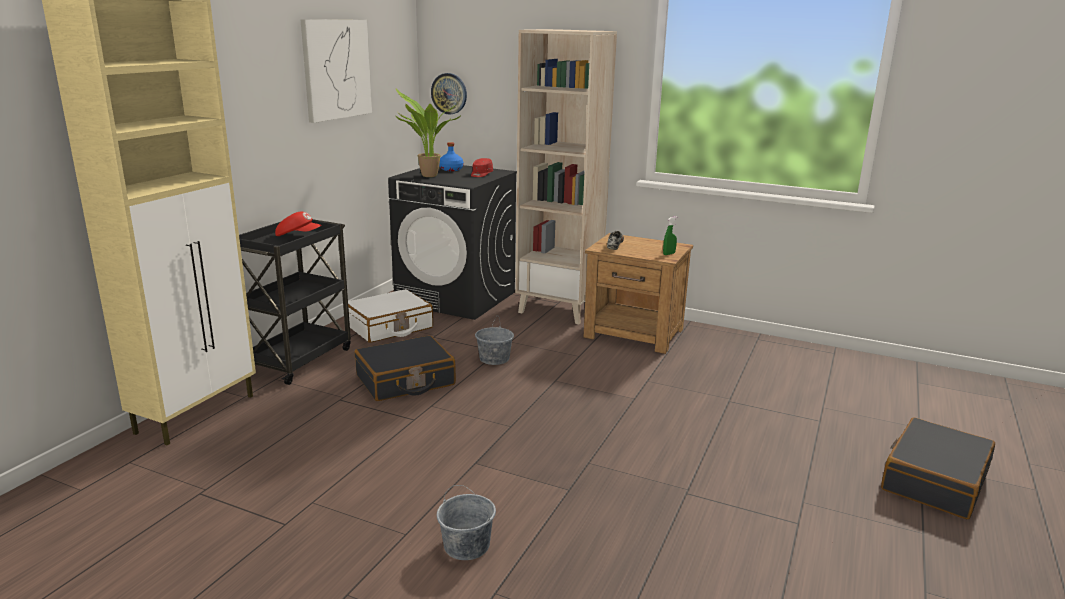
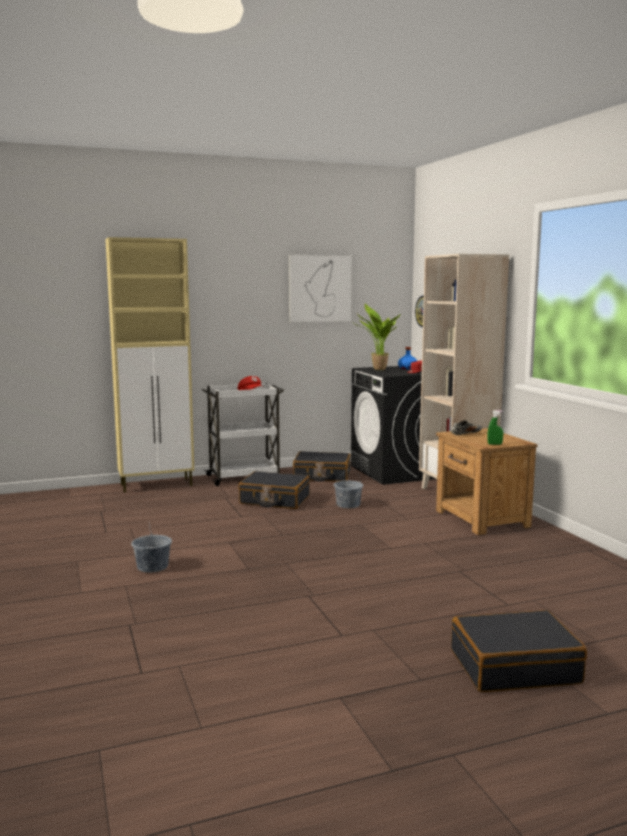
camera: 45 degrees right, 10 degrees down
black cart [239,219,351,385] -> white cart [202,383,284,486]
white suitcase [348,289,433,343] -> black suitcase [293,451,351,482]

